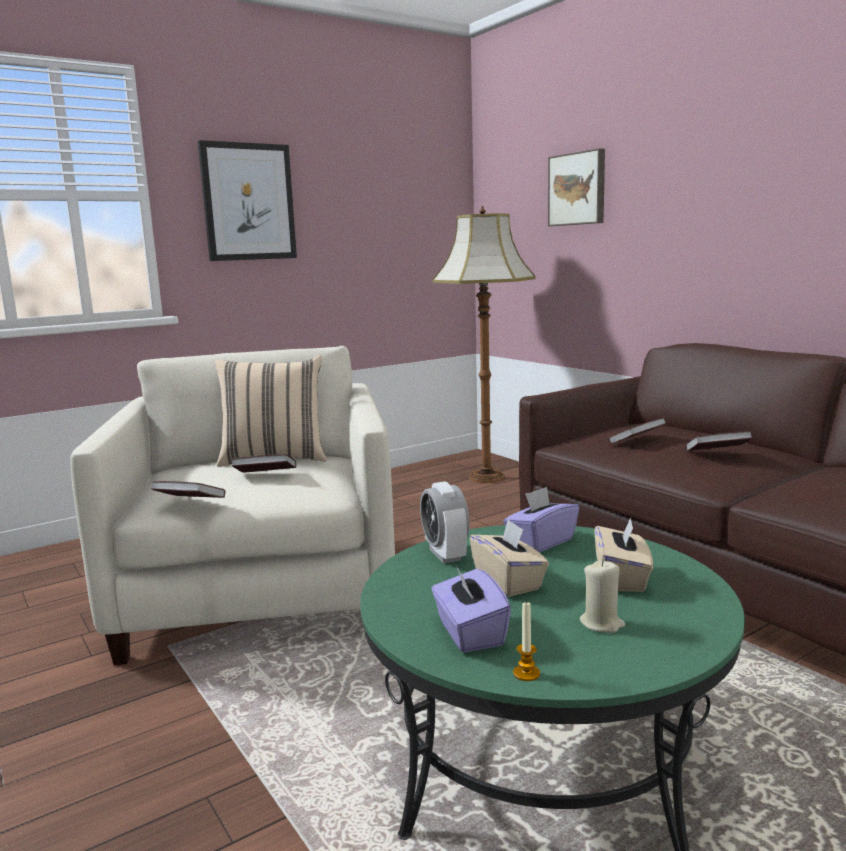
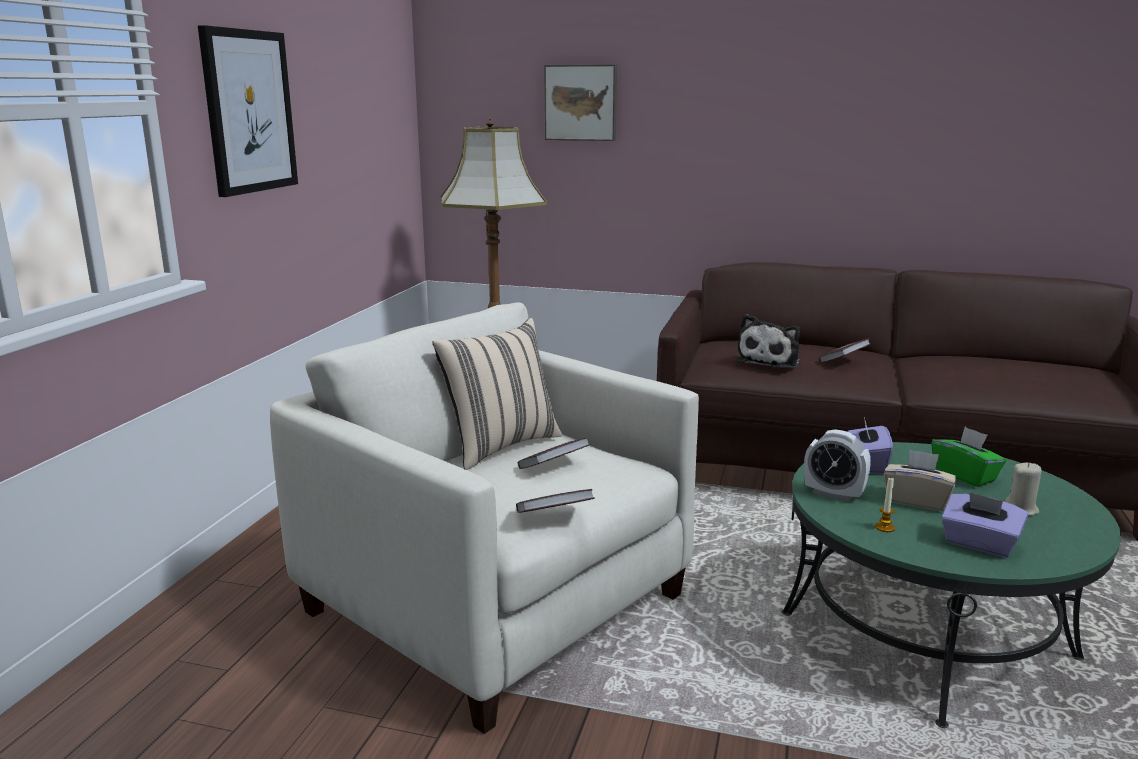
camera: 40 degrees left, 5 degrees up
candle [513,600,540,681] -> candle moved to [875,478,895,532]
beige tissue box [595,517,653,592] -> green tissue box [931,427,1006,487]
book [609,417,667,444] -> plush toy [736,314,800,368]

